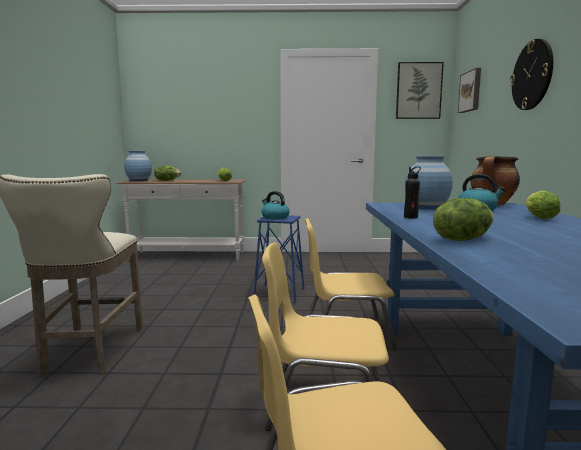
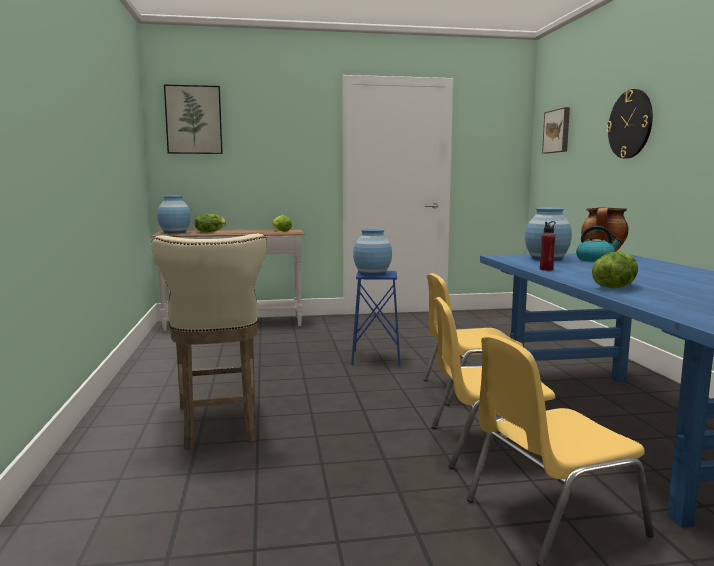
camera: 10 degrees left, 0 degrees up
kettle [262,191,290,220] -> blue vase [353,229,392,276]
picture [396,62,444,119] -> picture moved to [164,84,223,154]
black bottle [404,167,421,219] -> red bottle [540,221,556,271]
lettuce [526,191,560,219] -> none

